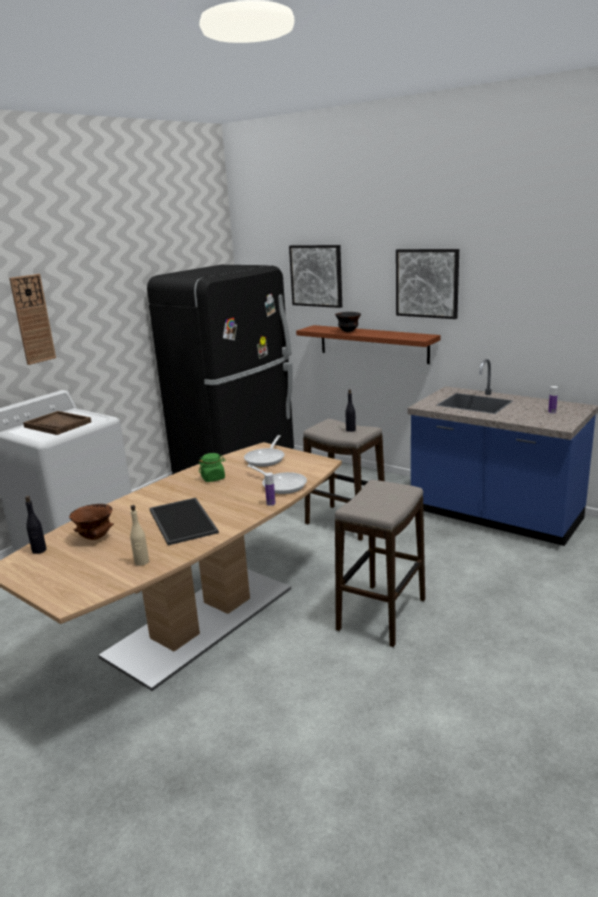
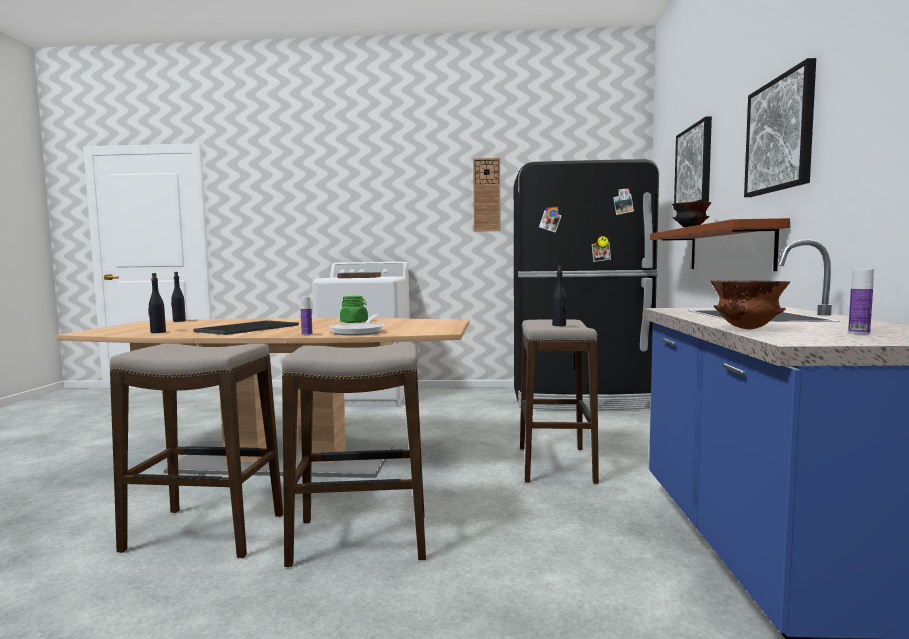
camera: 55 degrees right, 15 degrees down
wall clock [9,274,56,365] -> wall clock moved to [473,158,500,231]
brown bowl [69,504,114,540] -> brown bowl moved to [710,280,790,330]
beige bottle [130,505,149,566] -> black bottle [148,273,166,333]
frying pan [244,435,284,467] -> none
none -> stool [110,344,283,558]

